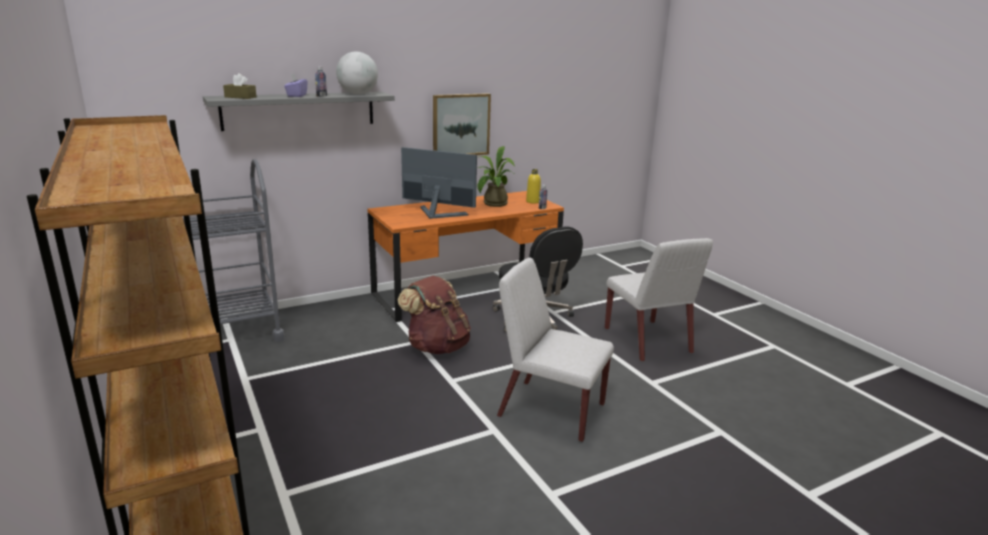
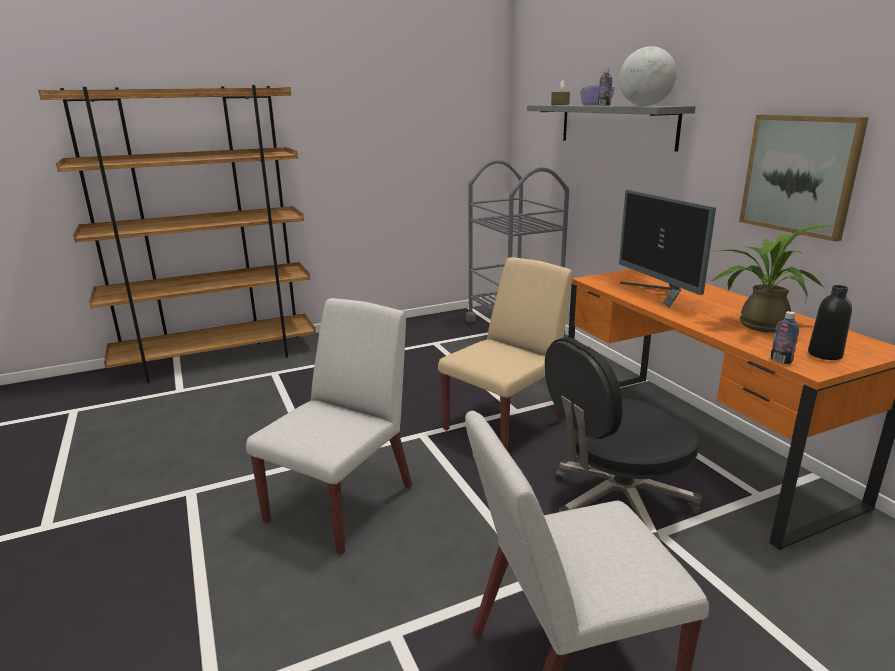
camera: 95 degrees right, 0 degrees up
brown backpack [397,276,471,354] -> beige chair [438,257,573,451]
monitor [401,147,477,219] -> monitor turned 135 degrees clockwise [619,190,716,308]
yellow bottle [526,169,541,204] -> black bottle [808,285,852,360]

